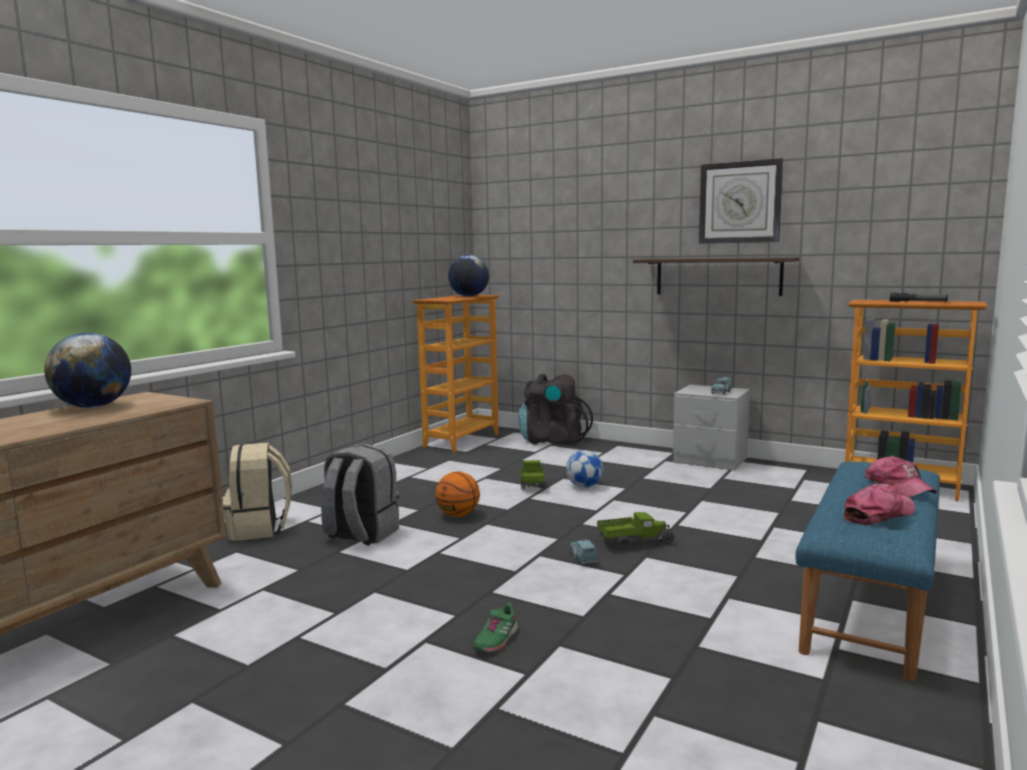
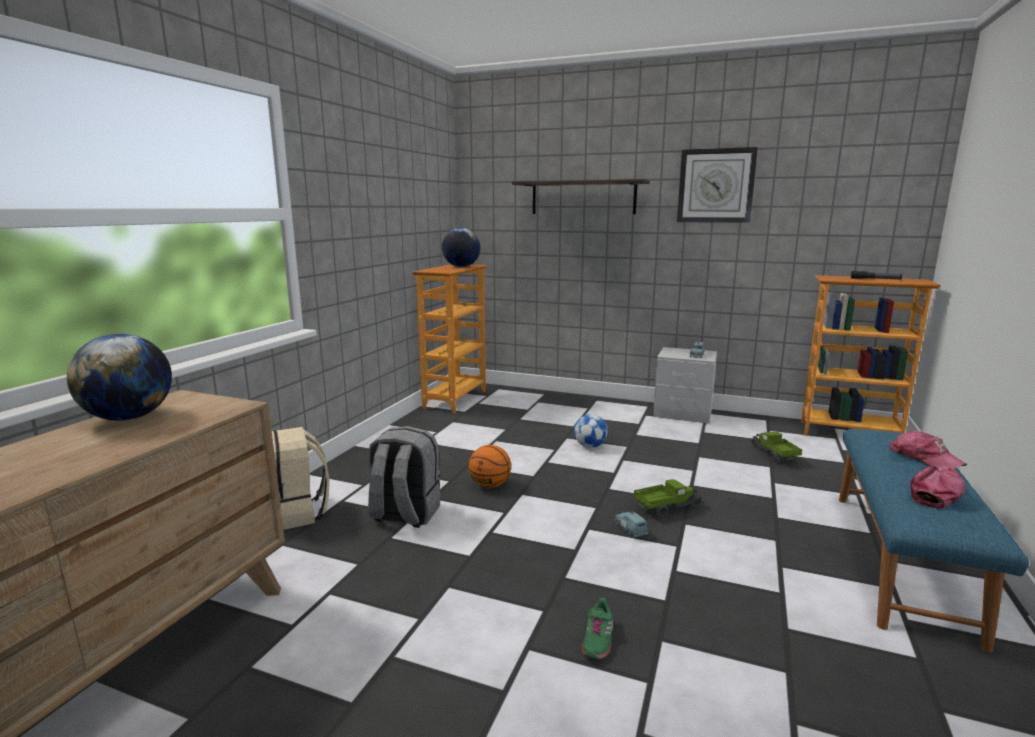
camera: 10 degrees left, 5 degrees up
black backpack [518,374,593,445] -> none
toy truck [519,460,545,490] -> toy truck moved to [752,432,803,462]
shelf [633,257,799,296] -> shelf moved to [512,179,650,214]

